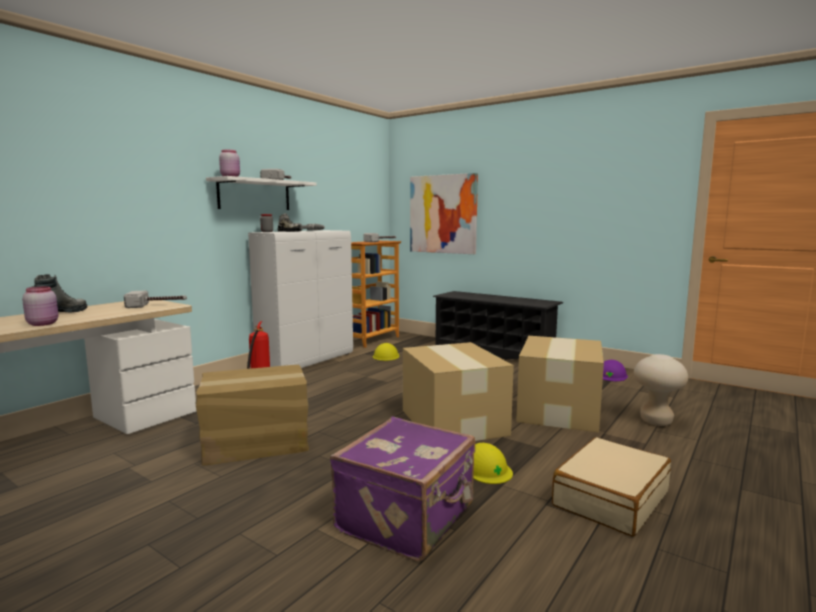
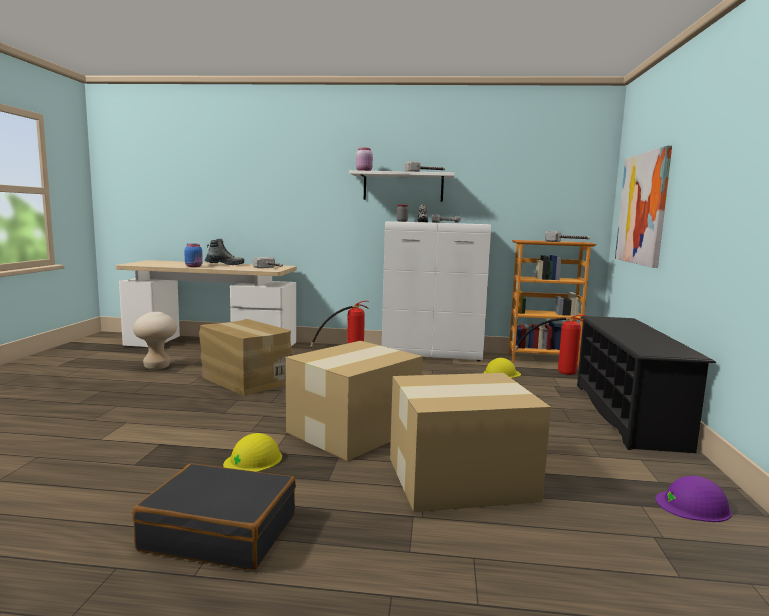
camera: 60 degrees right, 0 degrees up
pink jar [22,286,58,326] -> blue jar [184,244,203,267]
purple suitcase [330,417,475,561] -> none
beige suitcase [552,437,671,537] -> black suitcase [133,463,296,570]
beige stool [634,354,688,426] -> beige stool moved to [133,312,177,370]
none -> fire extinguisher [515,315,587,375]

